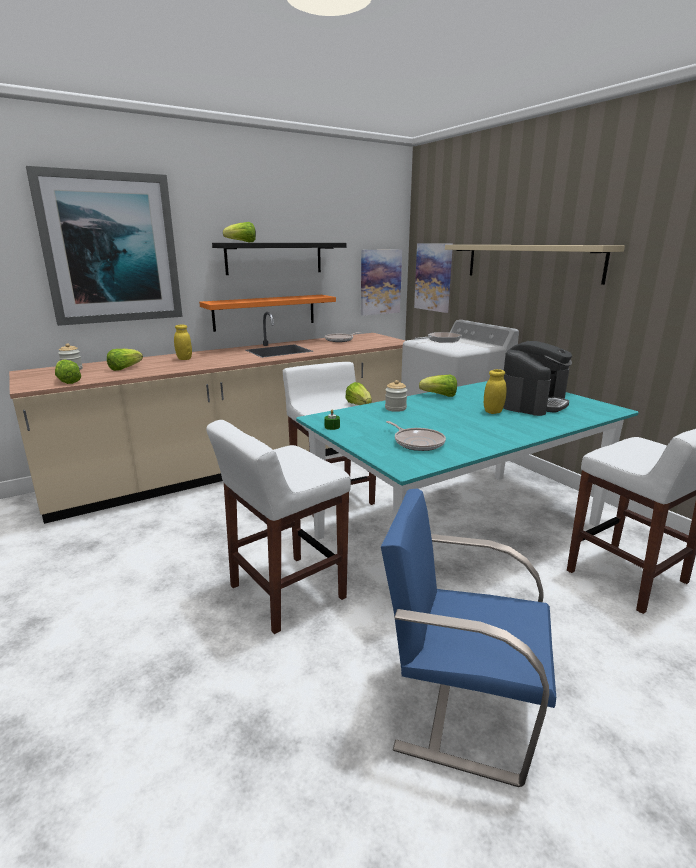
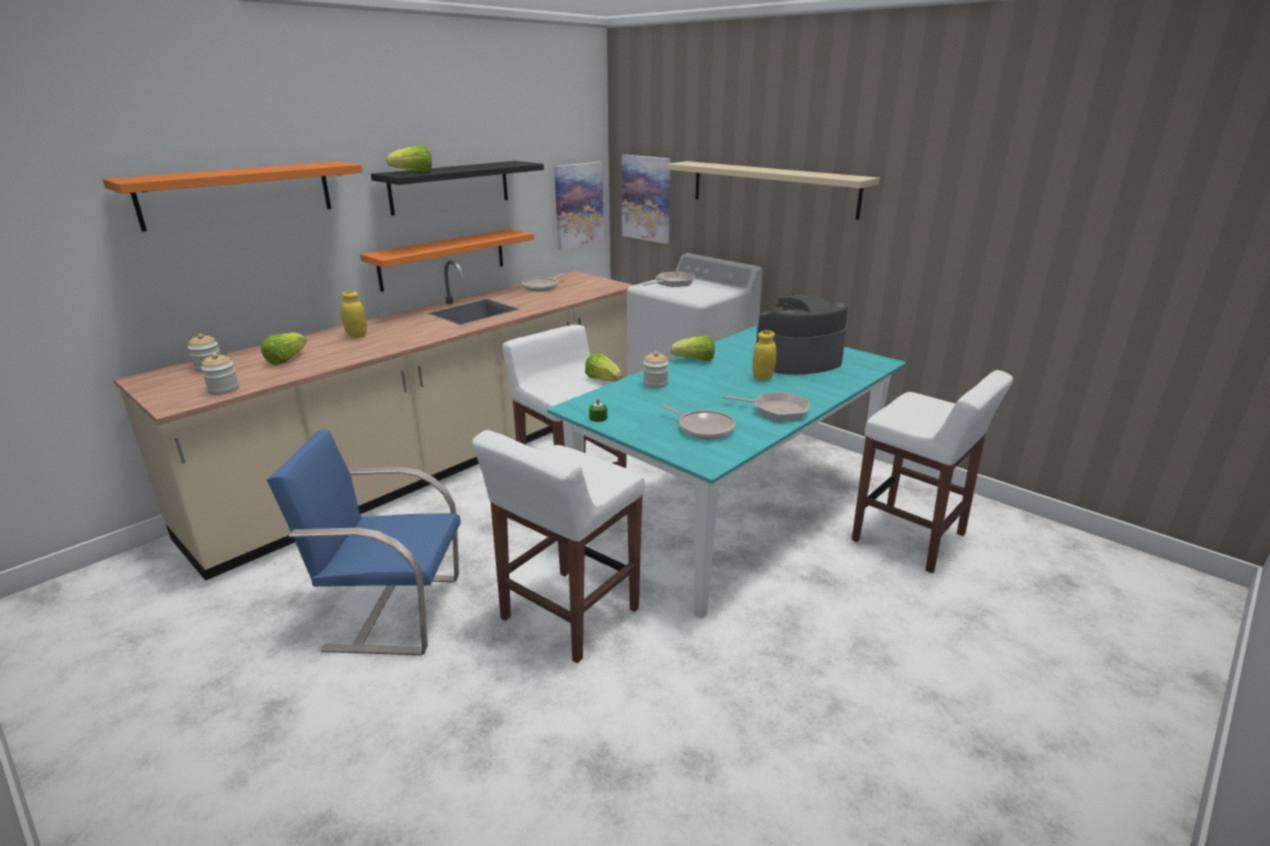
camera: 15 degrees left, 5 degrees up
picture [26,166,183,326] -> orange shelf [103,161,362,232]
lettuce [55,359,81,384] -> jar [201,353,239,395]
blue chair [381,488,556,787] -> blue chair moved to [267,429,461,655]
coffee machine [503,341,572,416] -> coffee machine turned 135 degrees counterclockwise [756,294,848,375]
none -> frying pan [722,392,810,421]

